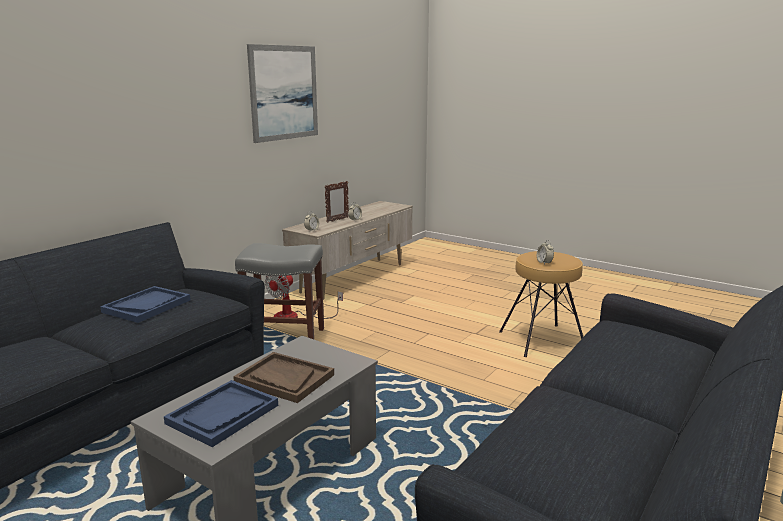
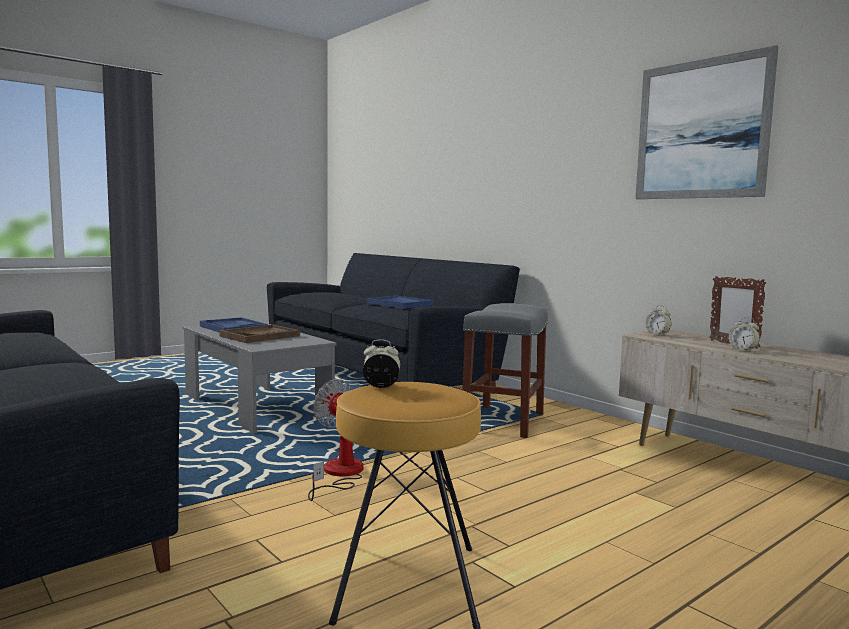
camera: 105 degrees right, 10 degrees down
fan [265,275,343,319] -> fan moved to [308,379,364,501]

